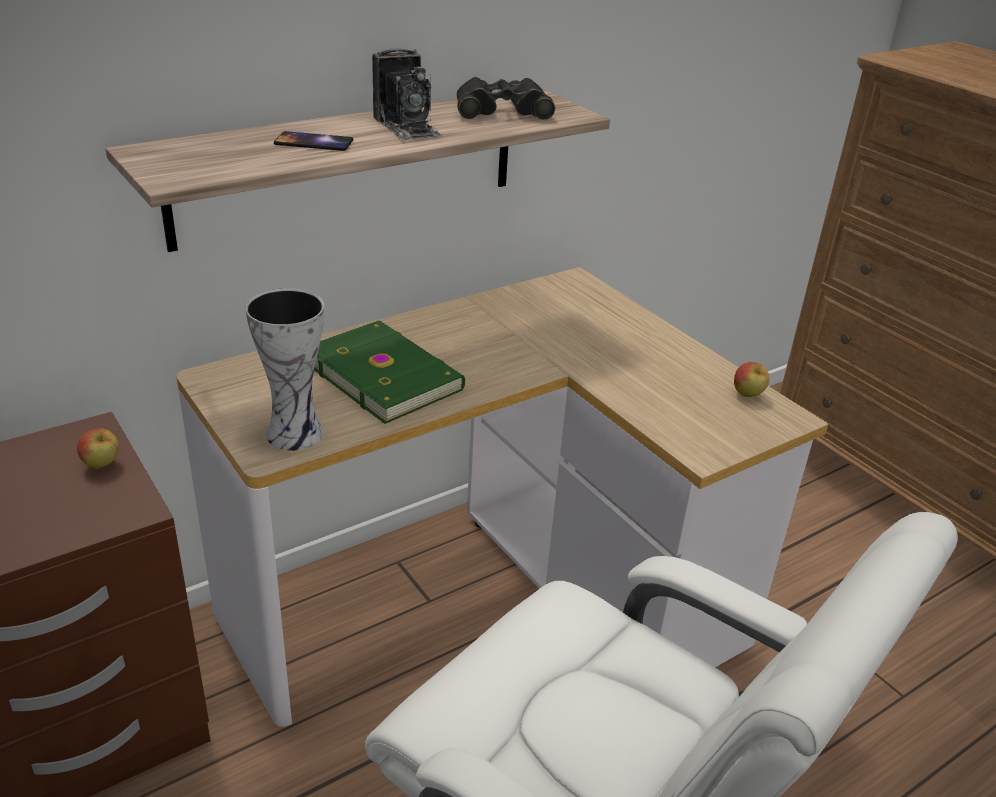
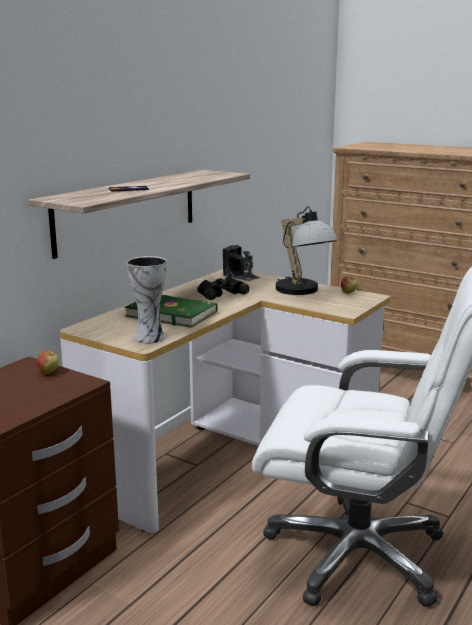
camera: 20 degrees left, 15 degrees down
camera [372,48,442,141] -> camera moved to [223,245,261,281]
black binoculars [457,77,555,120] -> black binoculars moved to [197,276,250,300]
none -> table lamp [276,206,338,295]

